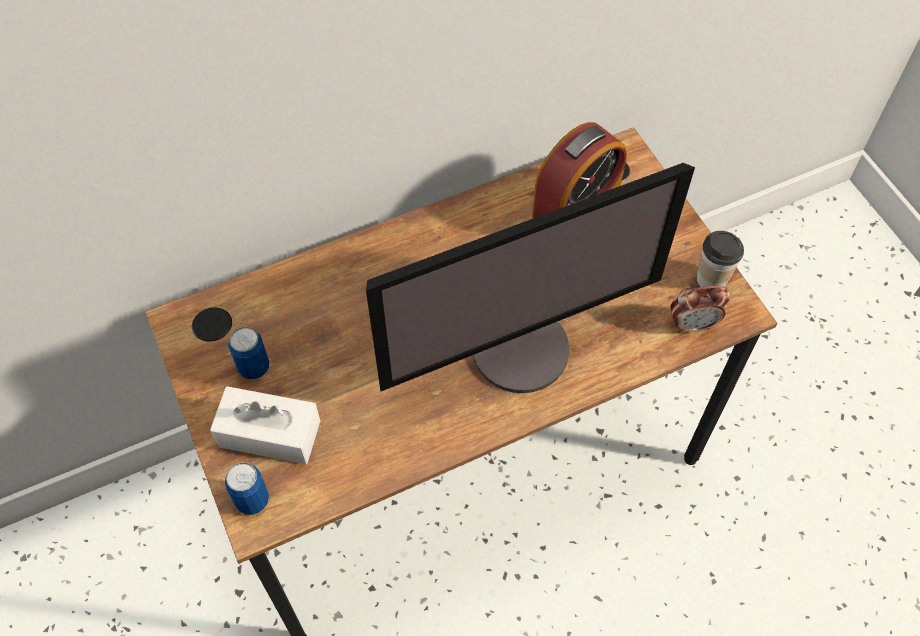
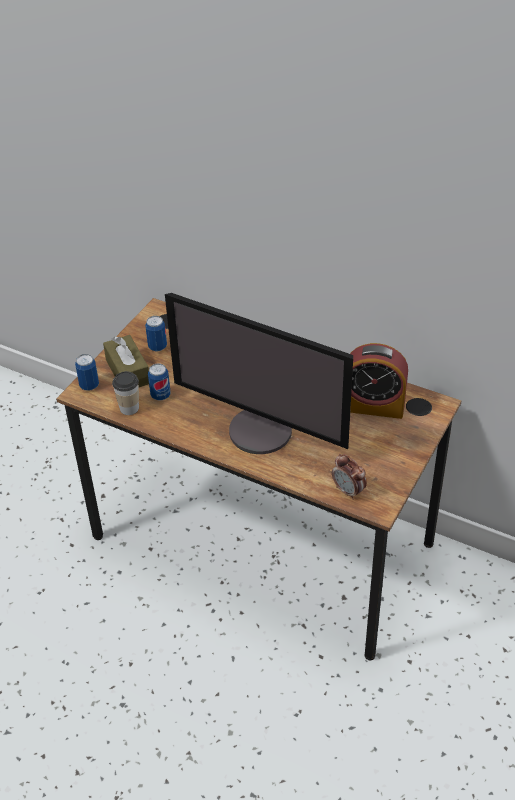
camera: 55 degrees right, 15 degrees down
white tissue box [210,386,320,464] -> brown tissue box [103,335,149,387]
cup [697,231,744,287] -> cup moved to [112,371,139,415]
none -> can [148,364,171,400]

